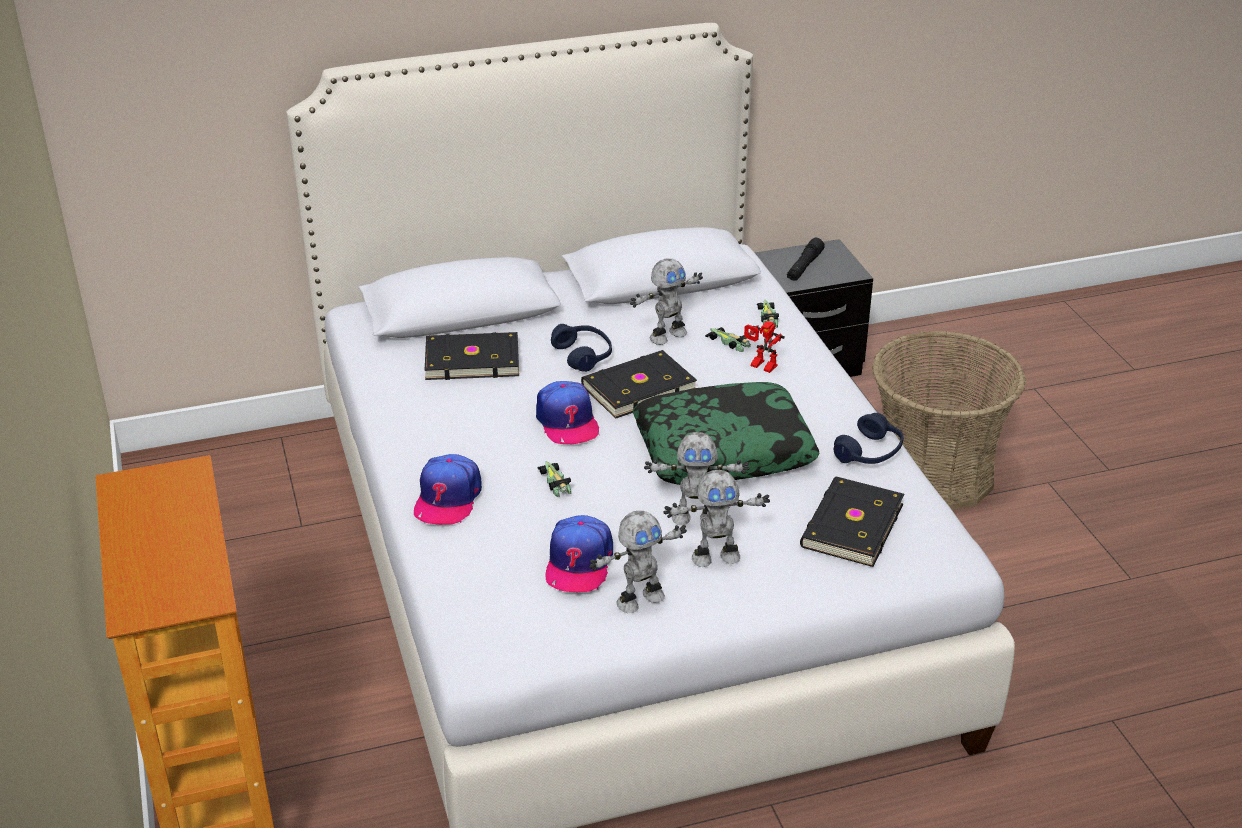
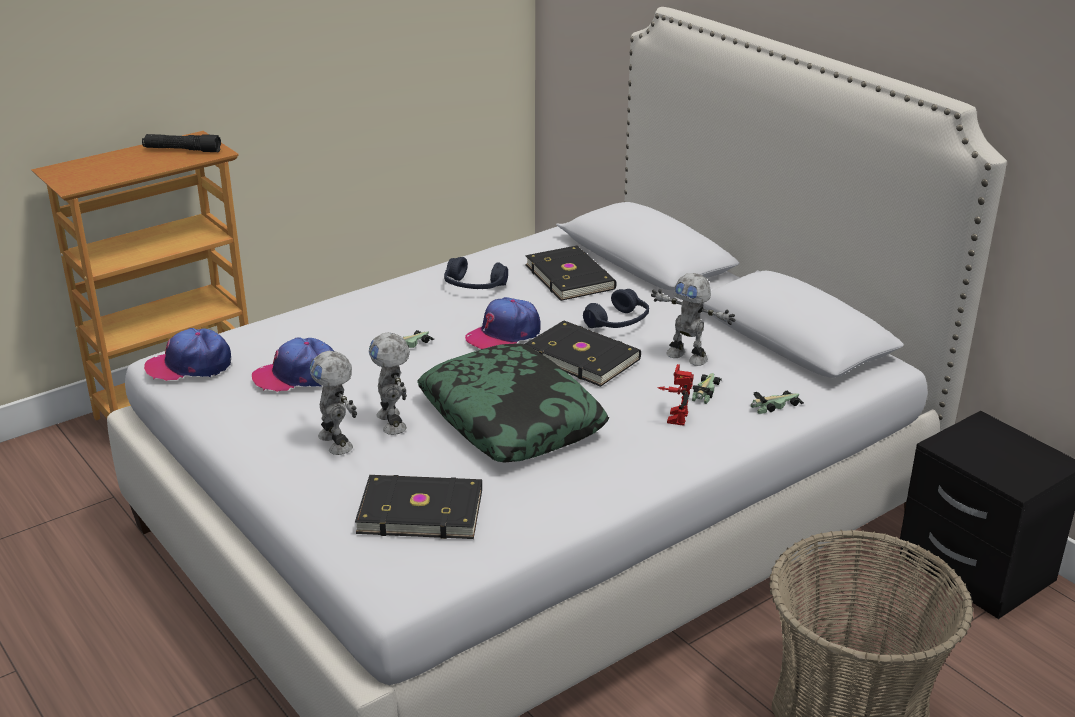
camera: 70 degrees right, 5 degrees down
cap [414,454,482,525] -> cap moved to [144,328,231,381]
toy robot [589,511,687,613] -> none
black flashlight [787,238,825,281] -> black flashlight moved to [142,134,221,152]
blue headphones [834,413,904,464] -> blue headphones moved to [444,257,508,289]

